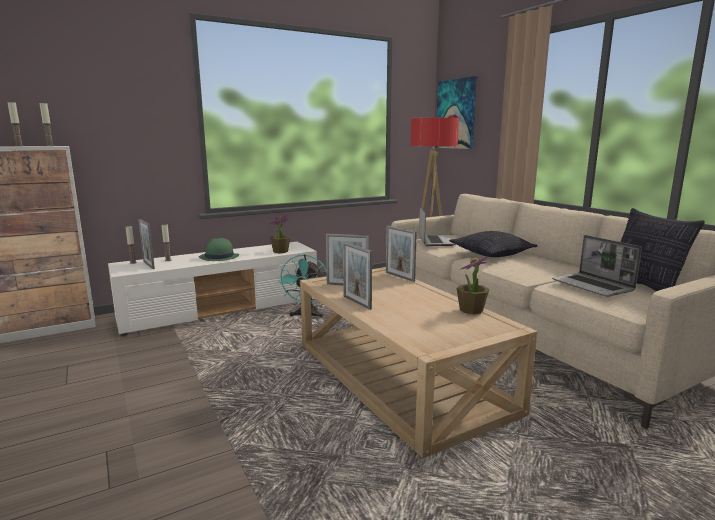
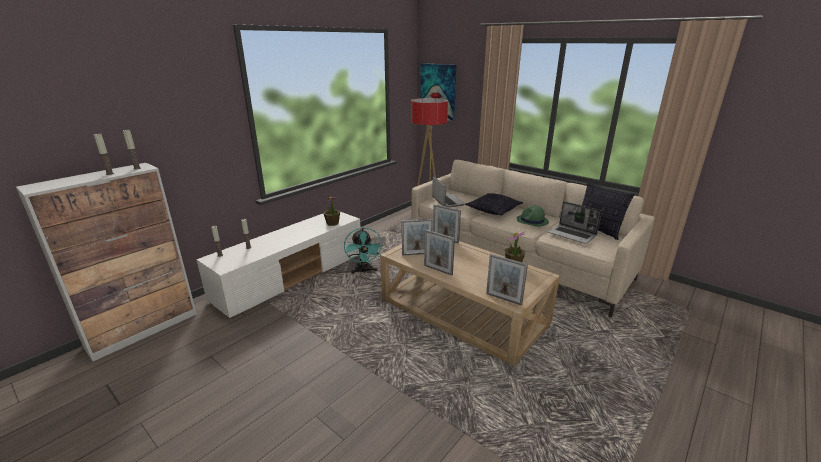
camera: 20 degrees left, 10 degrees up
picture frame [138,219,155,269] -> picture frame moved to [486,254,528,306]
green hat [199,238,239,261] -> green hat moved to [516,205,549,227]

